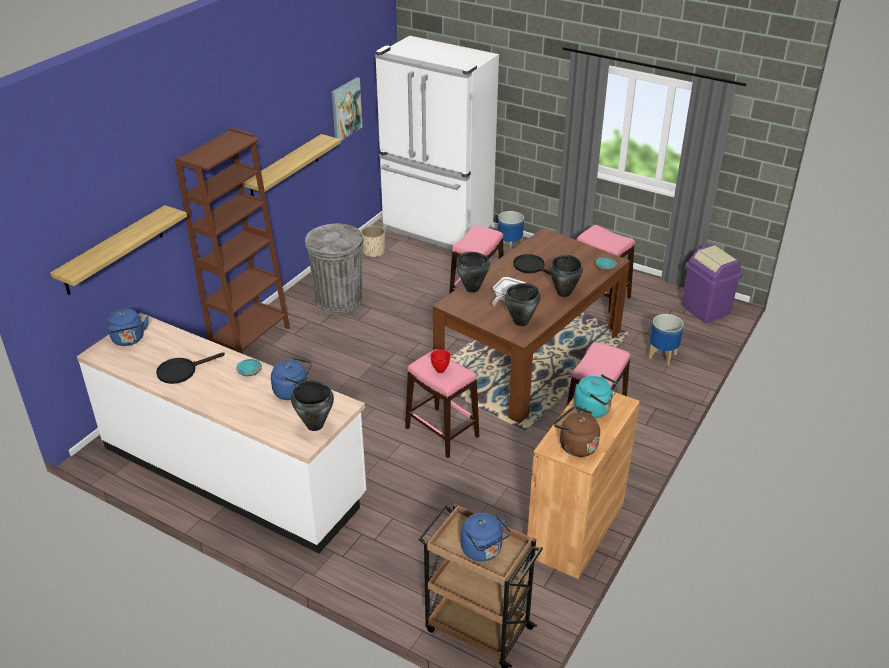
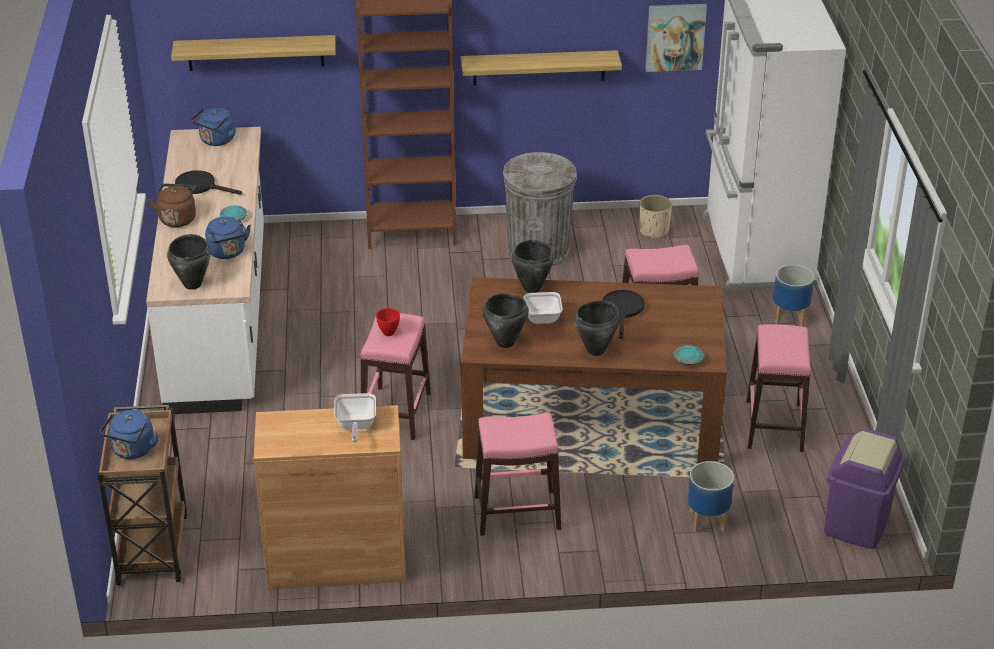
camera: 55 degrees right, 0 degrees up
brown kettle [554,406,600,457] -> brown kettle moved to [149,184,197,227]
turquoise kettle [574,374,620,418] -> frying pan [334,393,376,442]

